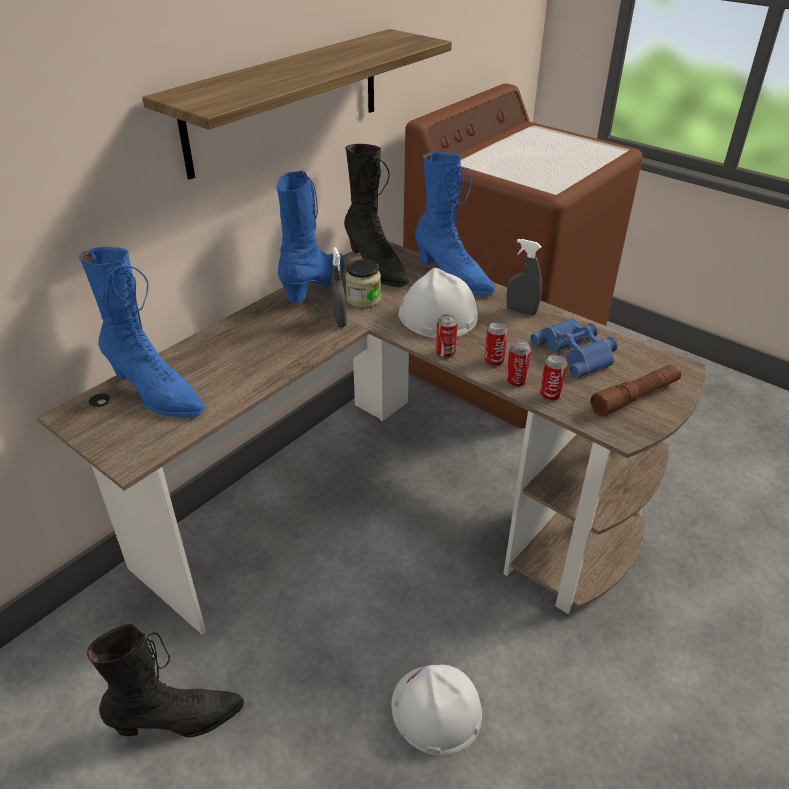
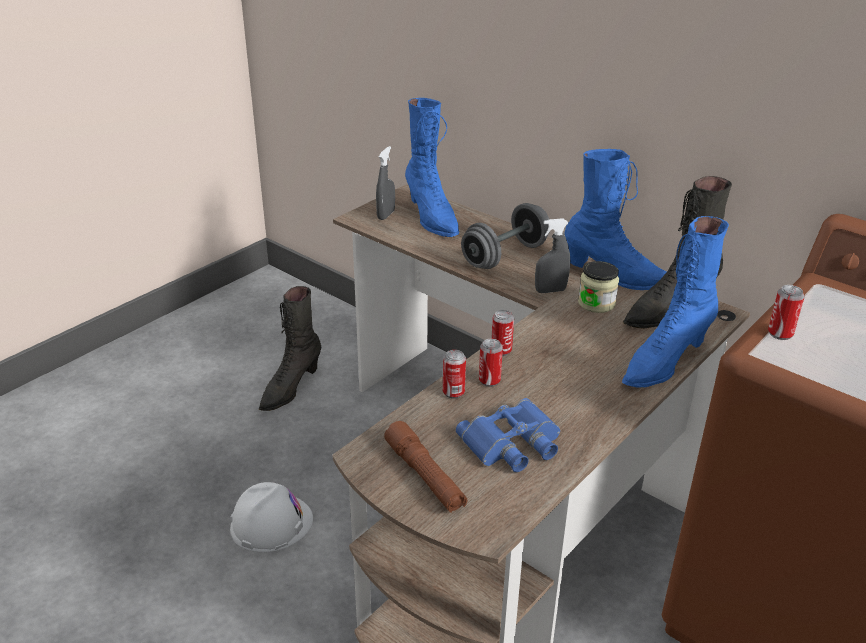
camera: 90 degrees right, 5 degrees down
blue boot [79,247,205,418] -> blue boot turned 60 degrees counterclockwise [405,98,459,237]
black boot [87,624,244,737] -> black boot turned 45 degrees clockwise [259,286,322,411]
shelf [142,29,452,180] -> none
white hard hat [398,268,478,338] -> none
grey spray bottle [506,239,542,315] -> grey spray bottle moved to [376,146,395,220]
can [540,354,567,401] -> can moved to [768,285,805,340]
none -> grey dumbbell [461,203,550,269]

